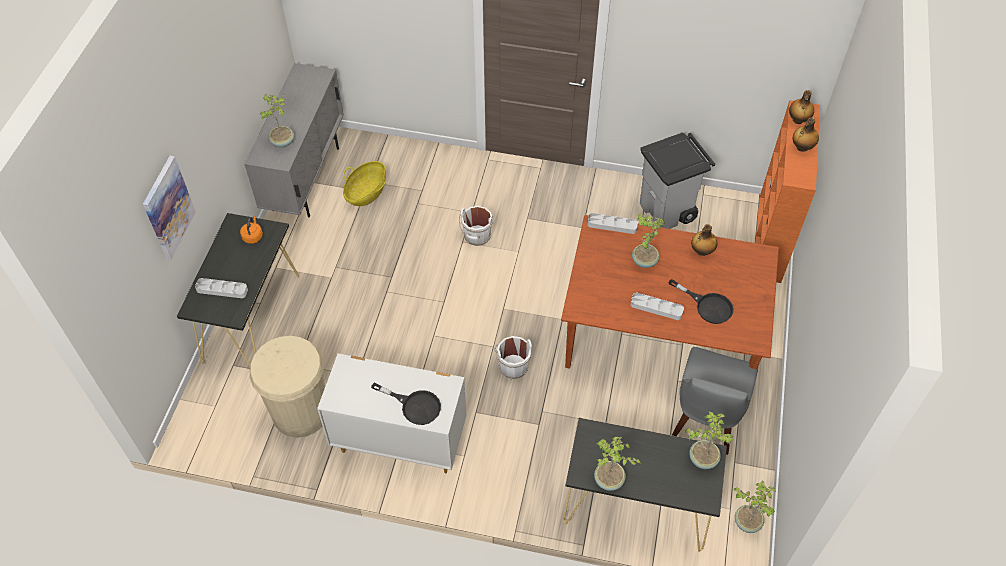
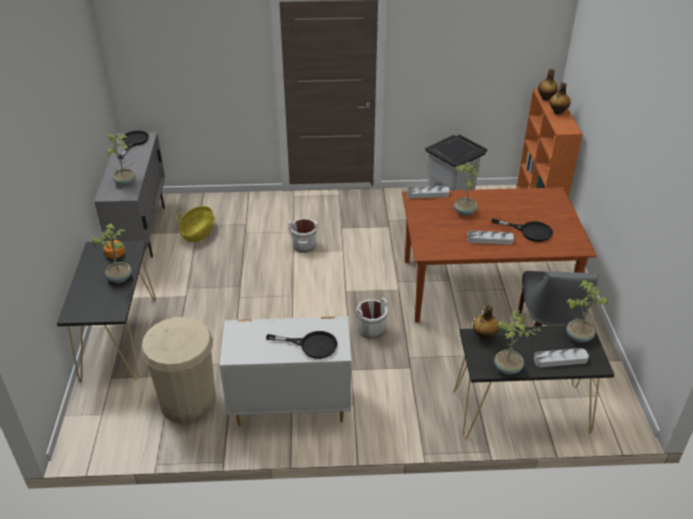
camera: 15 degrees left, 15 degrees down
picture [143,156,196,259] -> none
grey tray [195,278,248,298] -> grey tray moved to [534,348,589,367]
bottle [691,224,717,256] -> bottle moved to [473,305,499,340]
potted plant [733,481,776,533] -> potted plant moved to [90,223,132,283]
none -> black frying pan [117,131,149,159]

